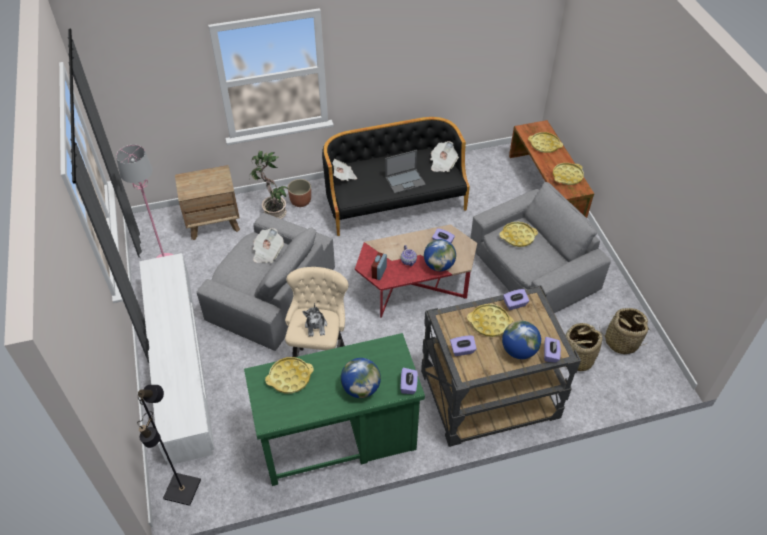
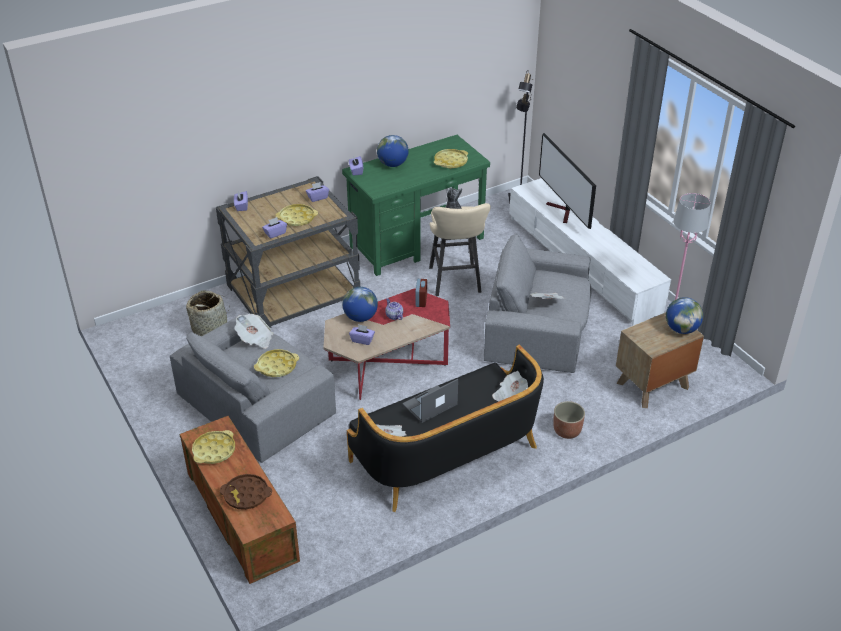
camera: 165 degrees right, 10 degrees down
potted plant [249,151,290,219] -> none
globe [502,321,541,359] -> globe moved to [666,297,703,334]
yellow tray [528,132,563,153] -> brown tray [220,474,272,510]
basket [599,308,650,354] -> none
none -> newspaper [234,314,273,349]
none -> television [539,133,596,229]

